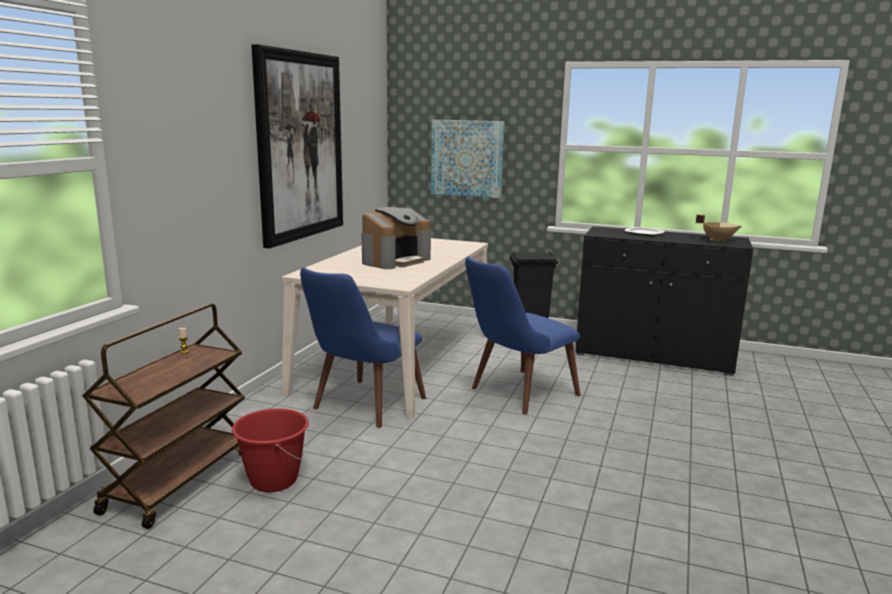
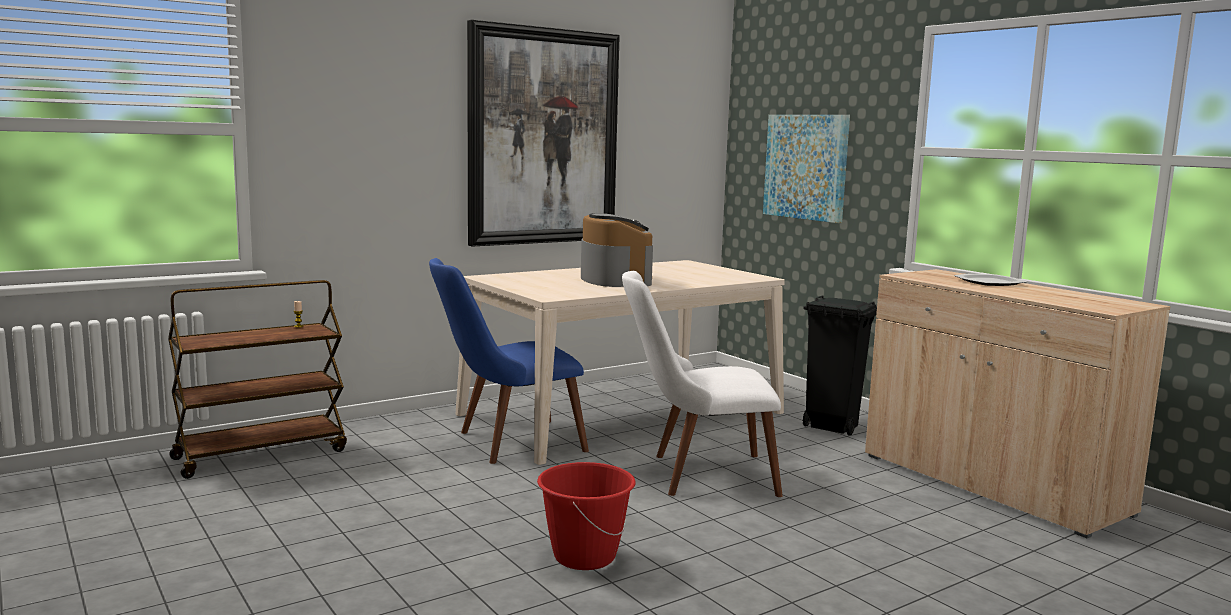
camera: 35 degrees right, 5 degrees down
red bucket [232,408,309,492] -> red bucket moved to [537,462,636,570]
coffee machine [362,207,431,269] -> coffee machine turned 90 degrees counterclockwise [581,213,653,287]
blue chair [465,256,581,415] -> white chair [622,271,783,497]
black cabinet [575,226,753,376] -> beige cabinet [865,269,1170,538]
beige cooking pot [696,215,742,242] -> none

